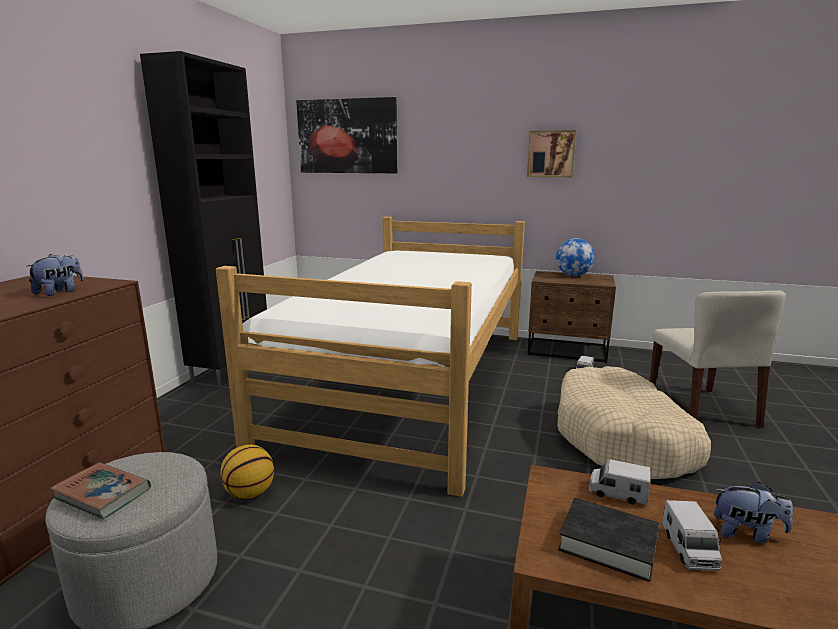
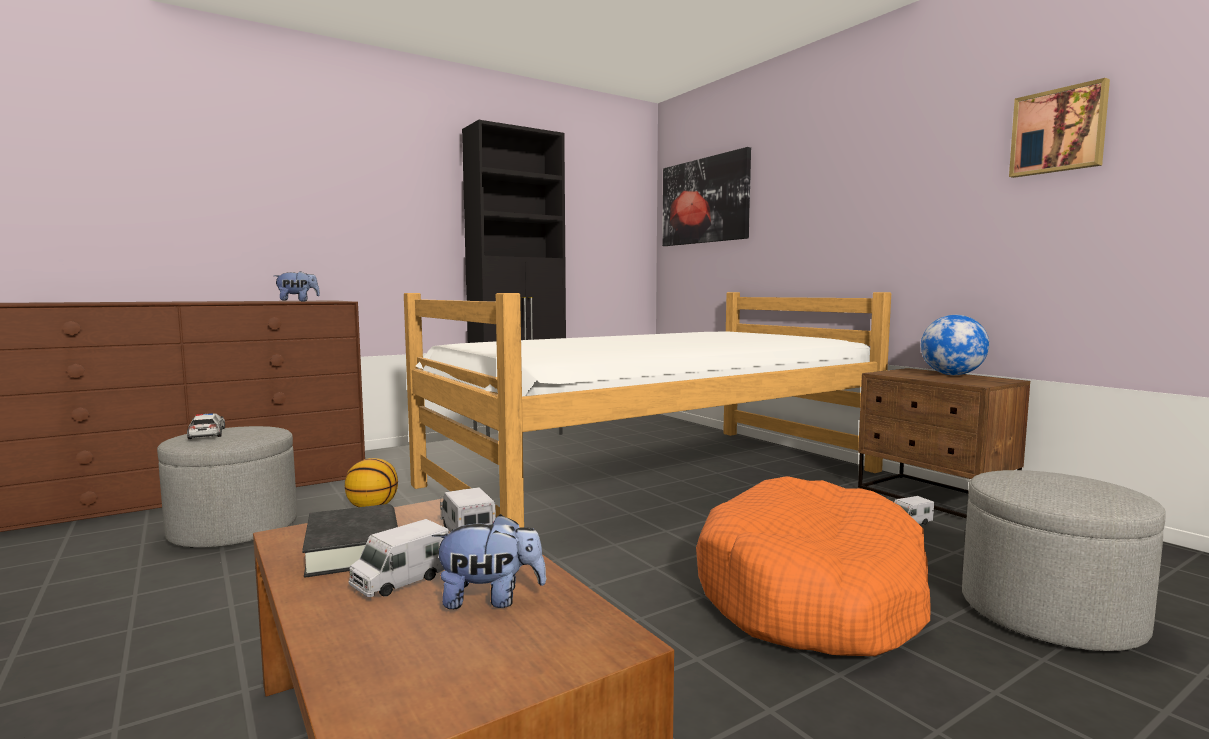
camera: 40 degrees right, 10 degrees down
book [50,463,151,519] -> toy car [187,413,225,439]
picture [527,130,576,178] -> picture moved to [1009,78,1110,178]
beige dog bed [557,366,711,479] -> orange dog bed [696,476,931,656]
beige chair [650,290,786,428] -> grey ottoman [962,470,1166,651]
plush toy [714,482,793,543] -> plush toy turned 60 degrees counterclockwise [432,514,546,609]

